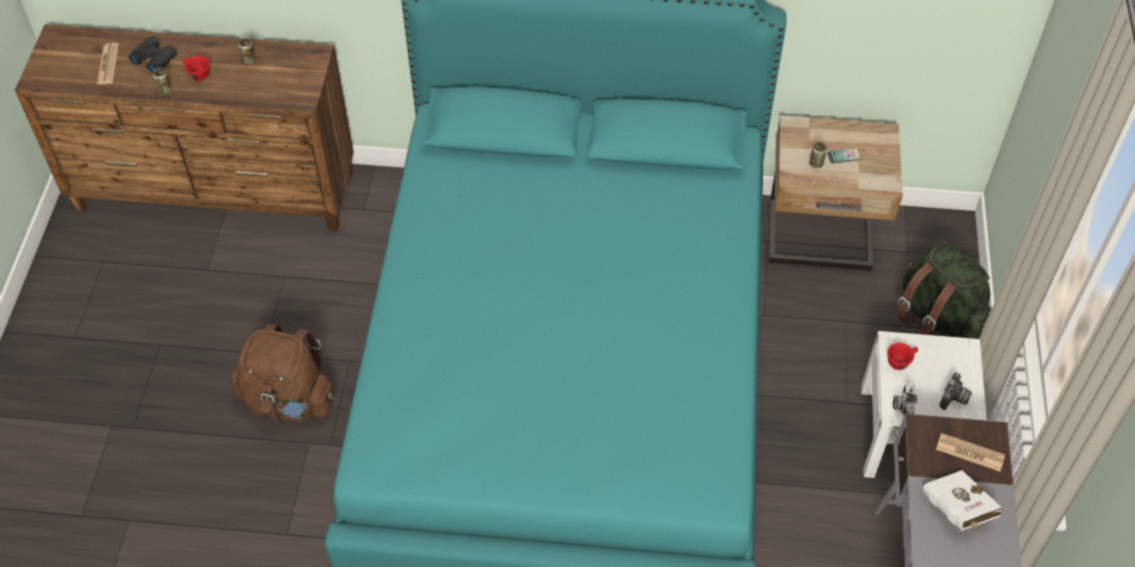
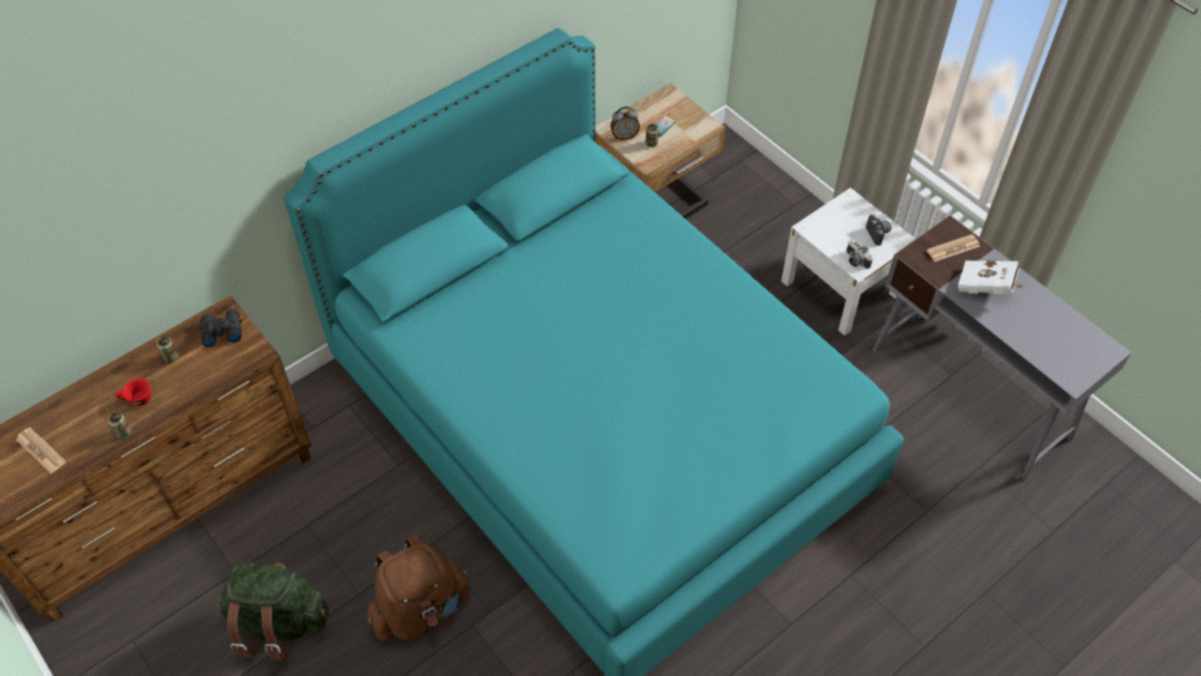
camera: 45 degrees left, 0 degrees up
black binoculars [129,37,177,73] -> black binoculars moved to [198,309,242,347]
red cup [887,343,918,370] -> none
green backpack [897,242,992,339] -> green backpack moved to [218,563,328,661]
none -> alarm clock [610,107,640,140]

